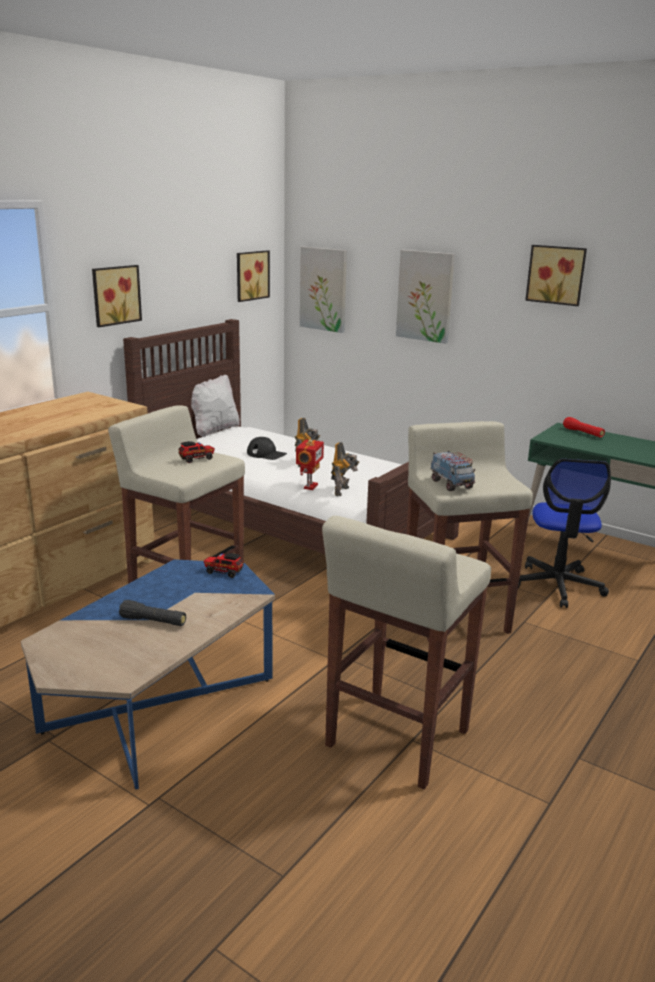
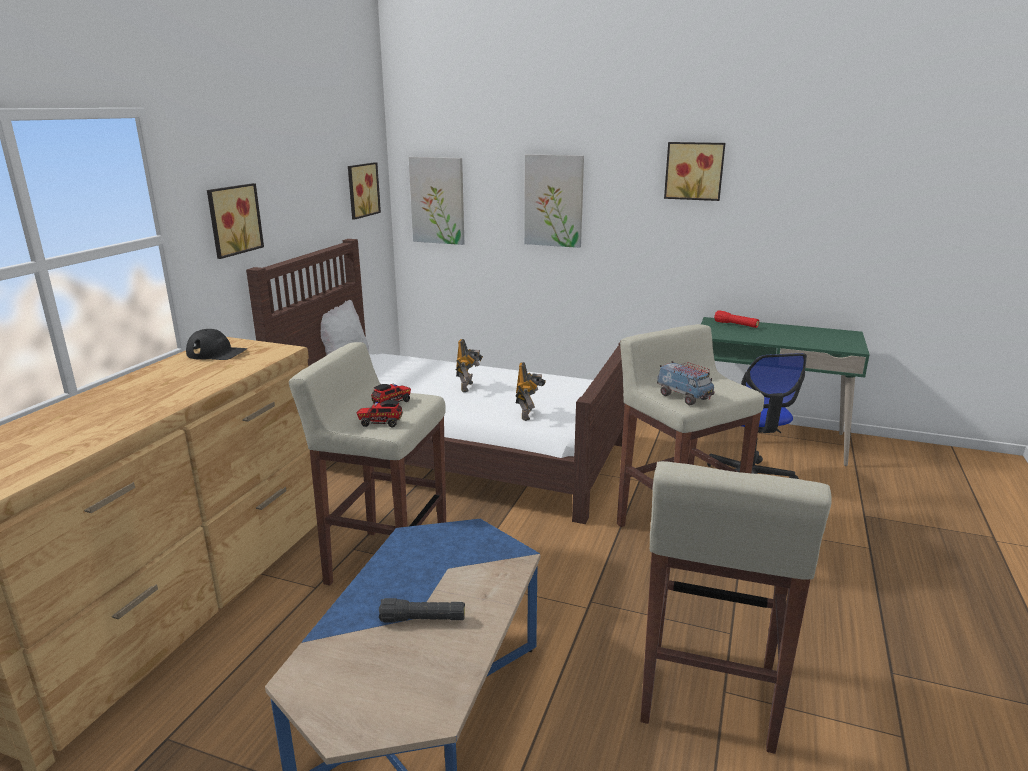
camera: 15 degrees left, 0 degrees up
toy truck [204,553,243,578] -> toy truck moved to [356,400,403,427]
black cap [247,437,287,460] -> black cap moved to [186,329,247,360]
toy robot [296,439,324,490] -> none

